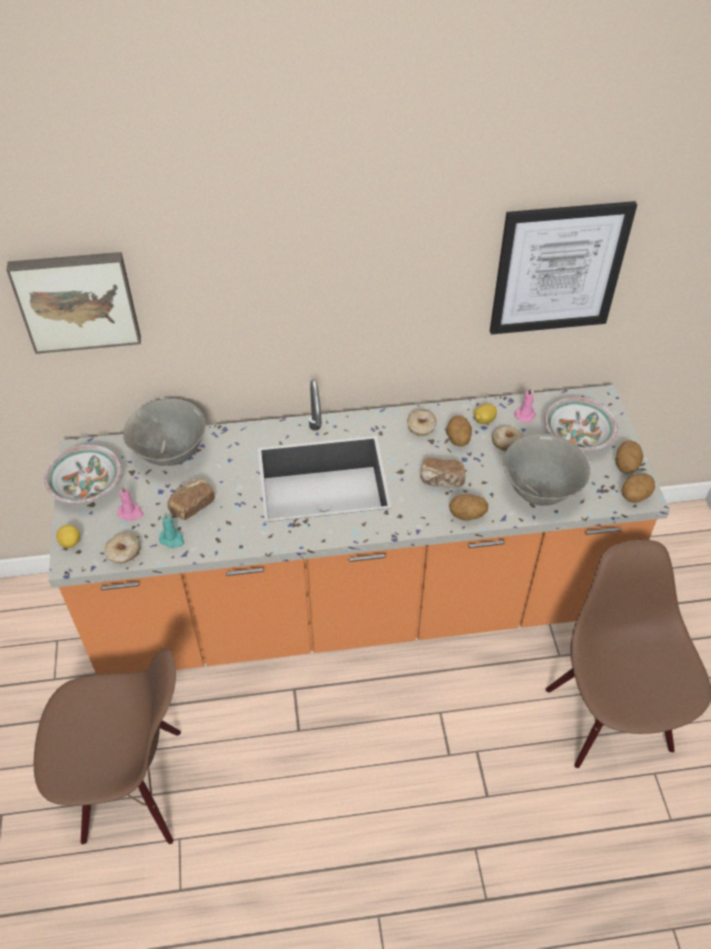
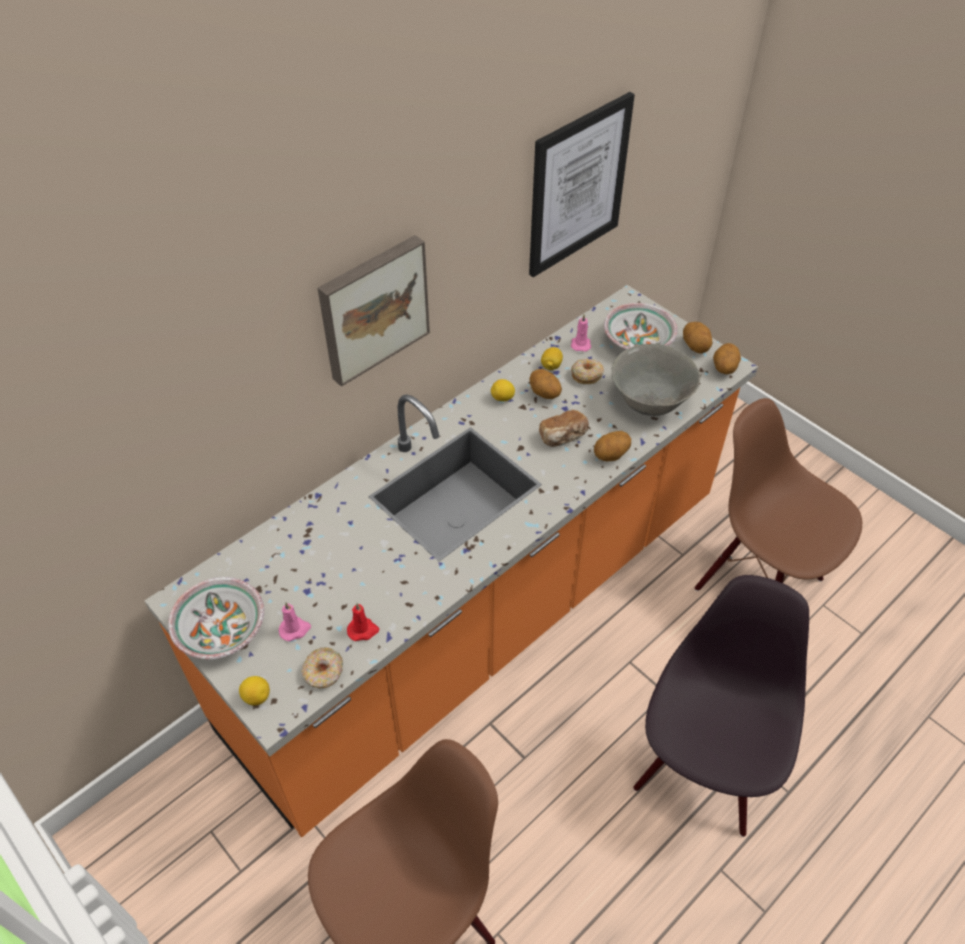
camera: 35 degrees left, 0 degrees up
picture [6,252,141,354] -> picture moved to [317,235,430,387]
grey bowl [123,398,206,466] -> none
turquoise candle [159,513,184,548] -> red candle [347,603,379,641]
bread [168,478,215,520] -> none
donut [407,409,437,436] -> lemon [491,379,515,401]
none -> black chair [633,575,809,837]

